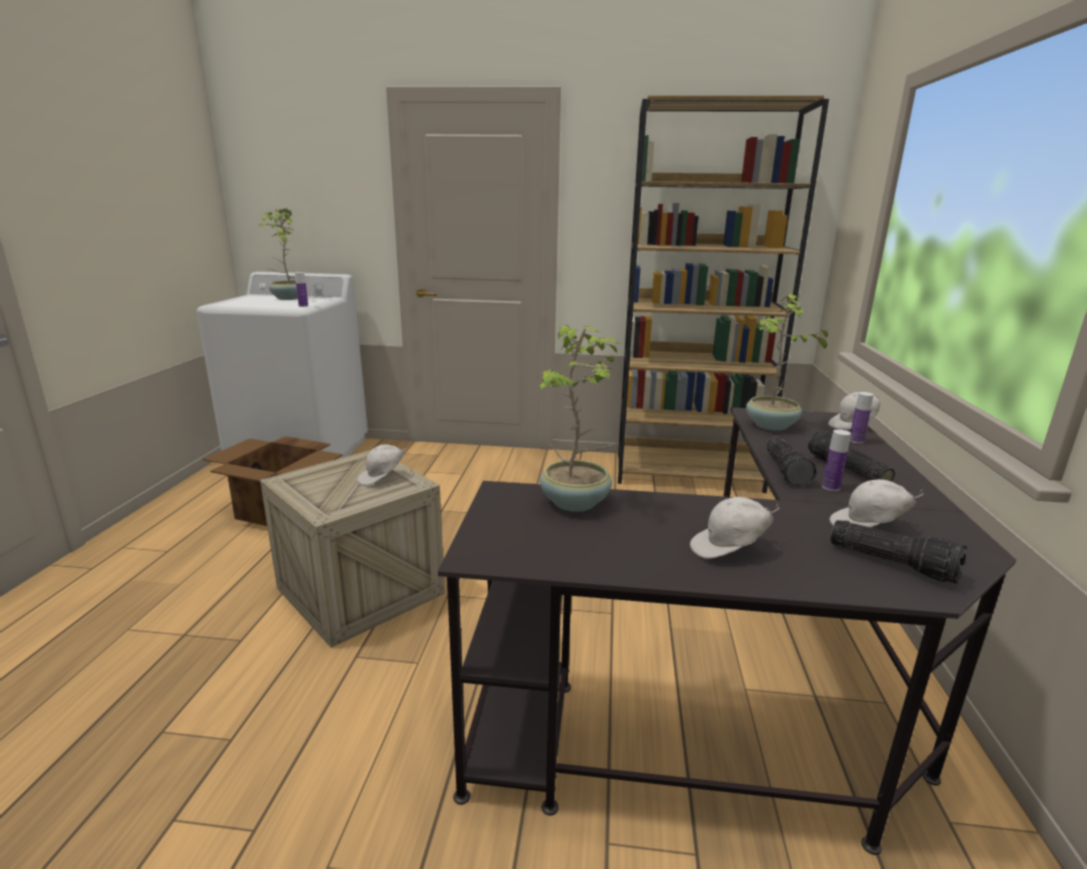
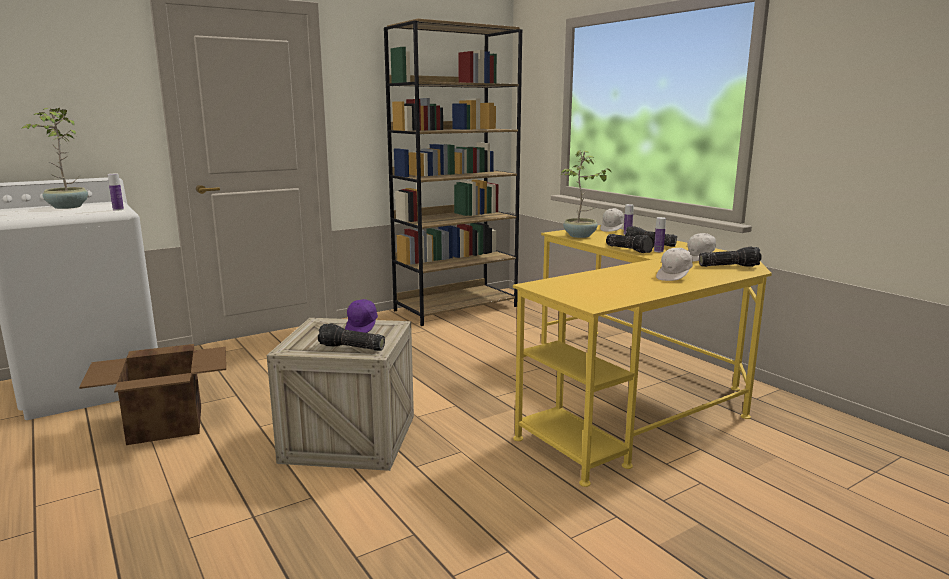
camera: 40 degrees left, 5 degrees down
white cap [357,444,407,486] -> purple cap [345,299,378,333]
black desk [438,407,1016,855] -> yellow desk [513,225,772,487]
potted plant [538,325,621,512] -> none
none -> flashlight [318,324,385,351]

